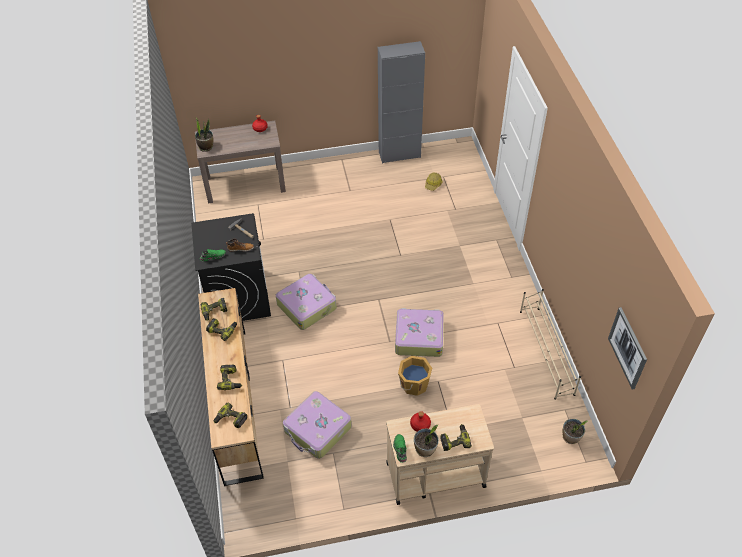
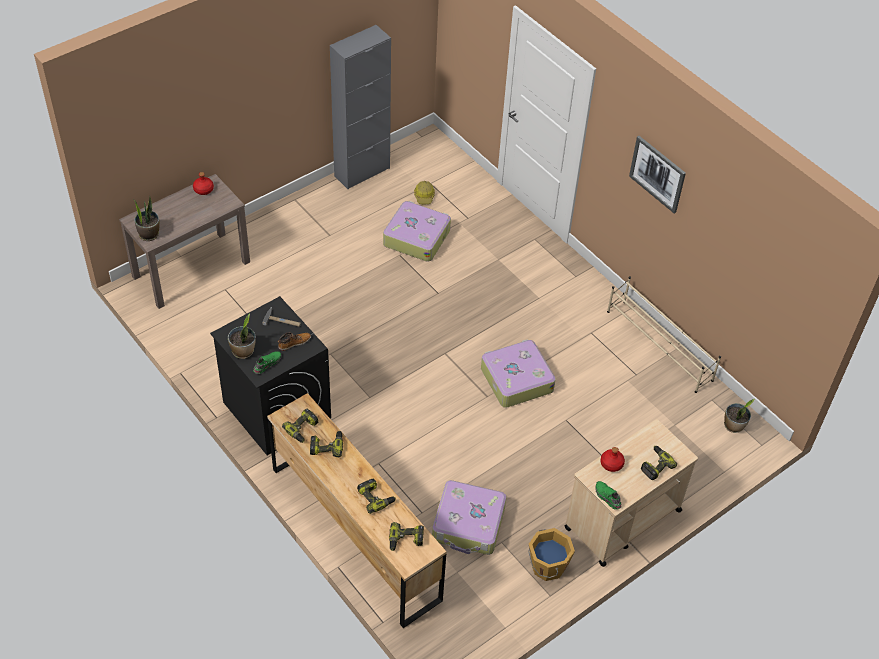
camera: 30 degrees left, 0 degrees up
suitcase [276,274,337,330] -> suitcase moved to [383,201,451,262]
orange bucket [398,356,432,396] -> orange bucket moved to [528,528,575,581]
potted plant [414,424,439,457] -> potted plant moved to [228,313,256,359]
picture [608,307,647,389] -> picture moved to [629,136,686,213]

